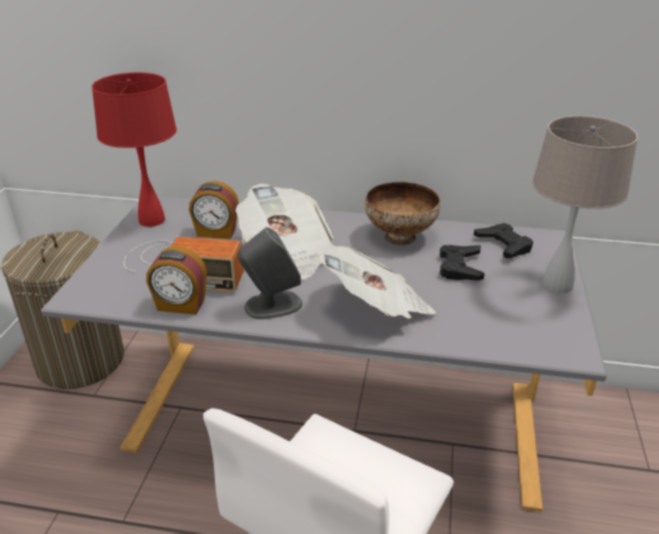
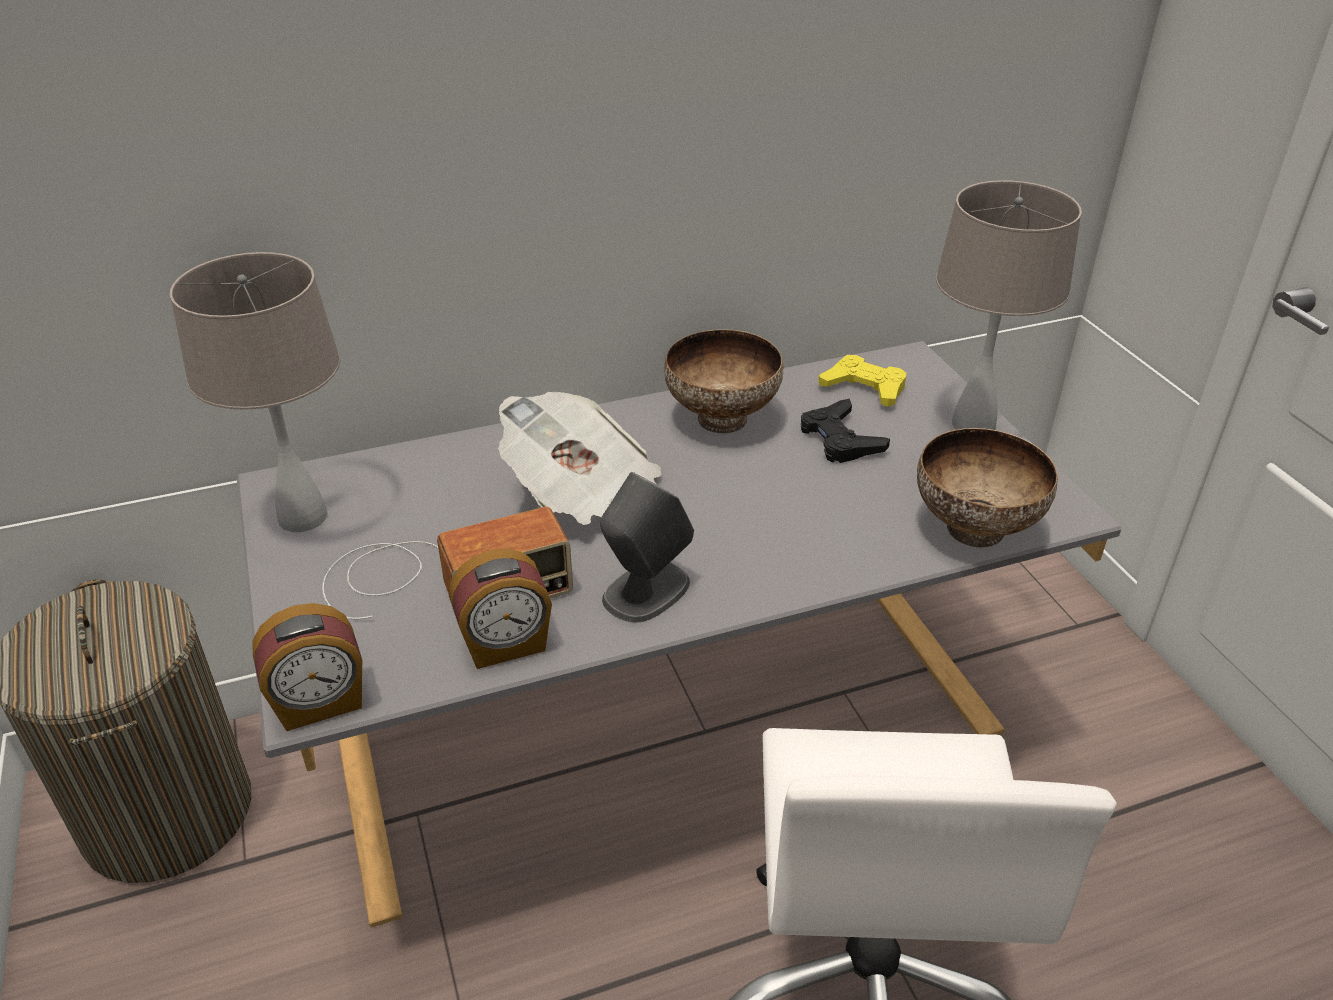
camera: 30 degrees left, 5 degrees up
red table lamp [92,72,177,227] -> beige table lamp [170,252,340,532]
alarm clock [189,181,239,239] -> alarm clock moved to [252,603,363,731]
newspaper [318,246,436,319] -> none
black game controller [474,223,533,258] -> yellow game controller [818,355,906,407]
none -> bowl [917,428,1058,547]

